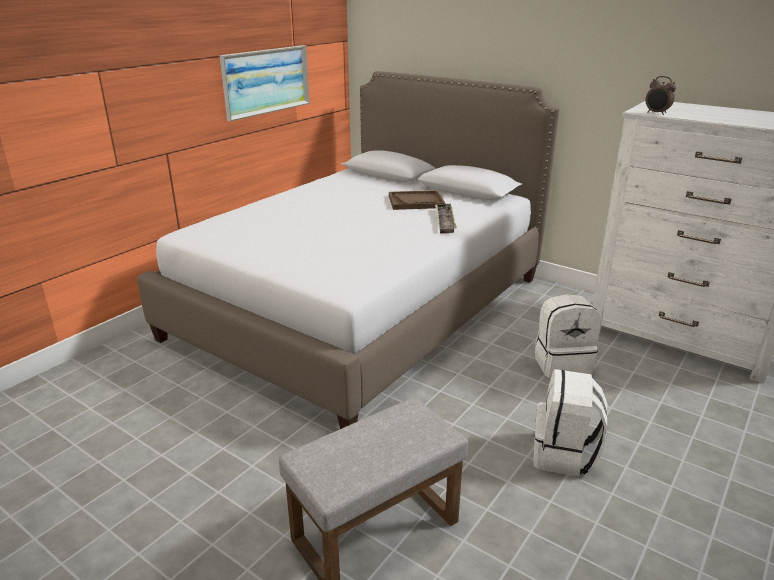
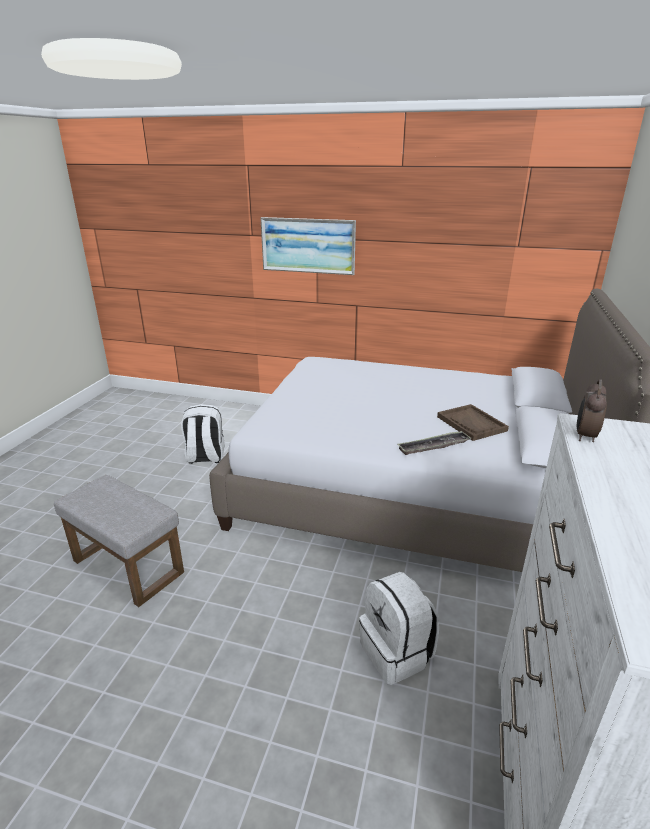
camera: 70 degrees right, 0 degrees up
picture [220,45,310,121] -> picture moved to [261,217,356,275]
white backpack [533,369,607,477] -> white backpack moved to [181,404,225,464]

